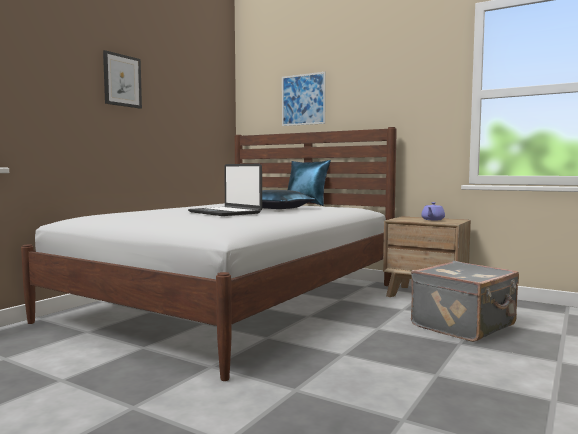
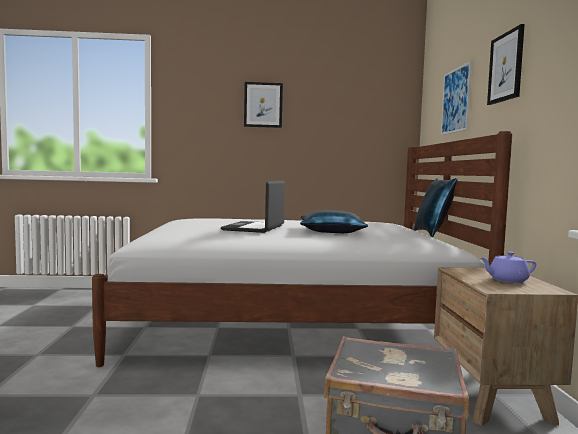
camera: 55 degrees right, 0 degrees up
none -> picture [487,24,525,105]

